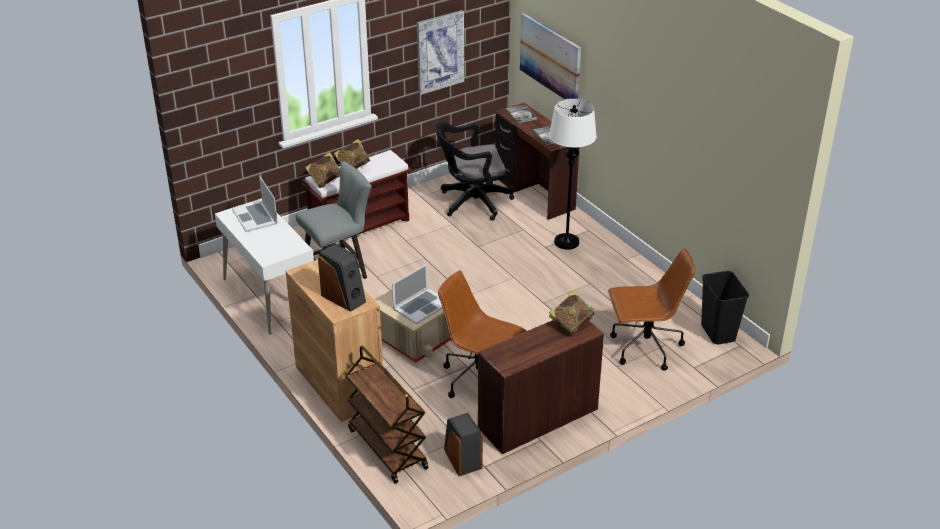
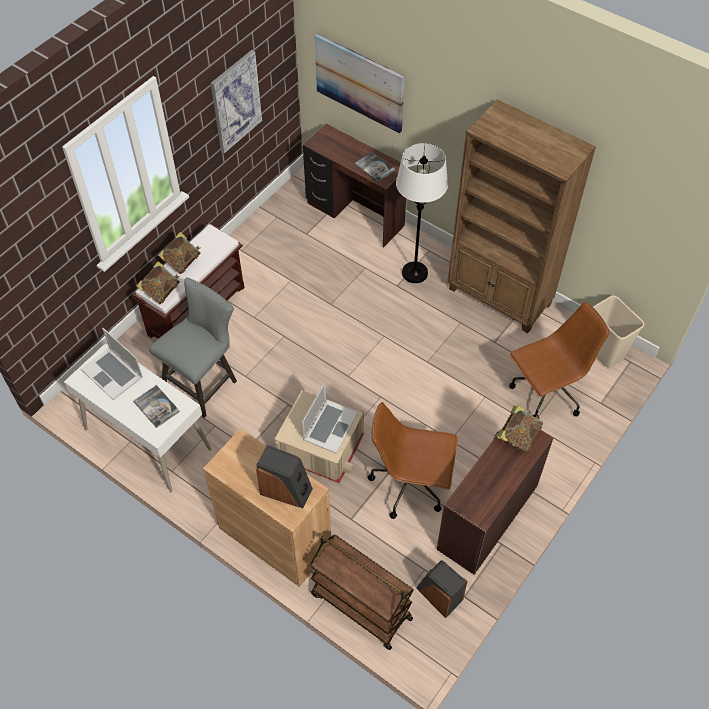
camera: 20 degrees left, 20 degrees up
black office chair [435,122,514,221] -> none
book [506,104,537,123] -> book moved to [133,385,180,428]
black trash can [701,271,749,344] -> beige trash can [593,296,644,368]
none -> brown bookcase [448,100,596,333]

